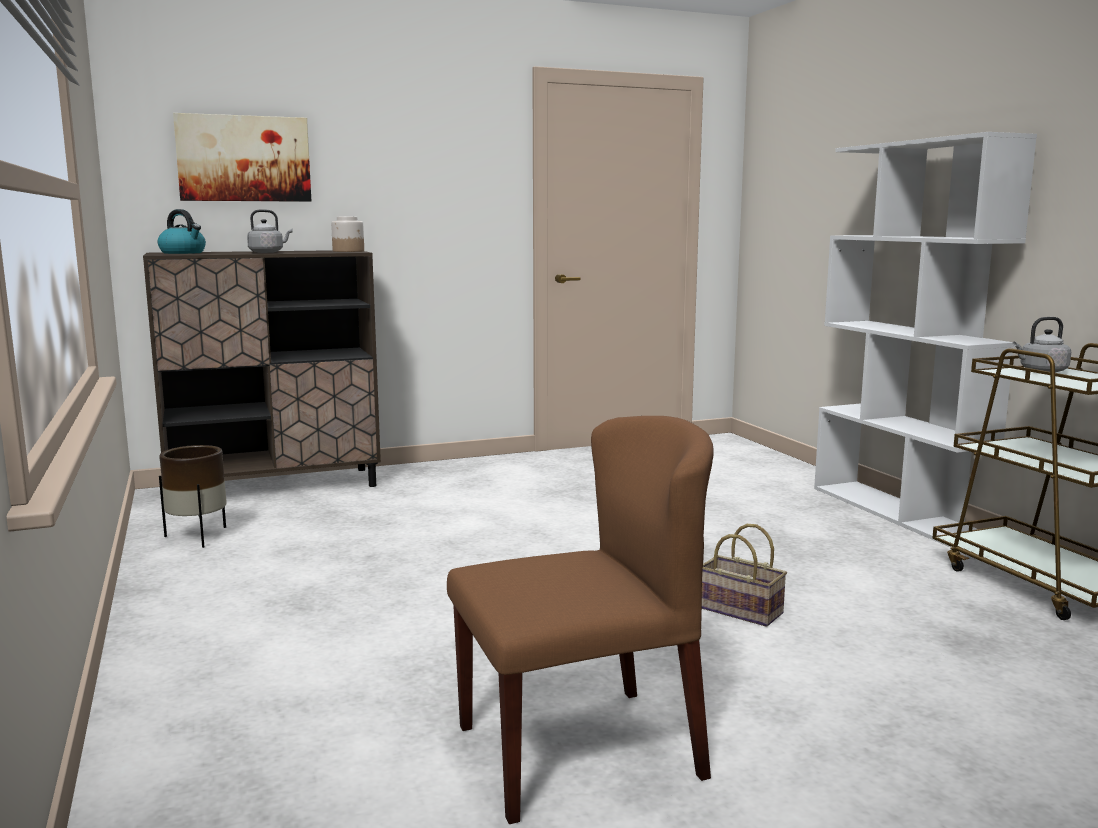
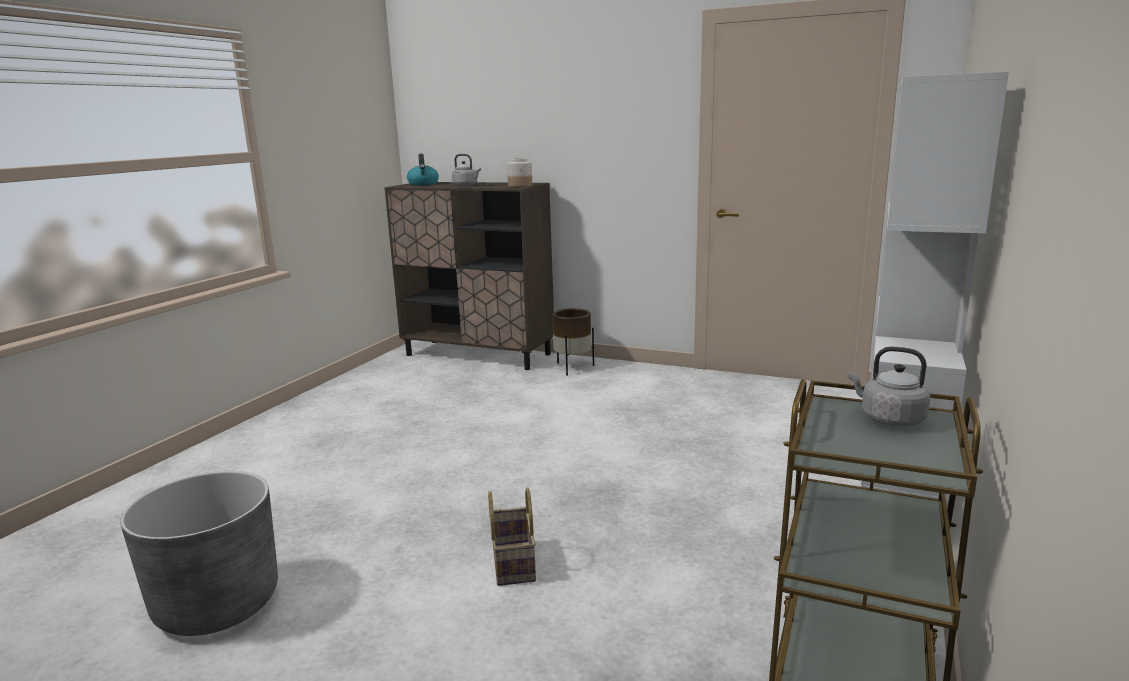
camera: 45 degrees right, 5 degrees up
brown planter [159,445,227,548] -> brown planter moved to [552,308,594,376]
picture [173,113,311,202] -> none
brown chair [447,416,714,824] -> grey planter [120,471,278,636]

